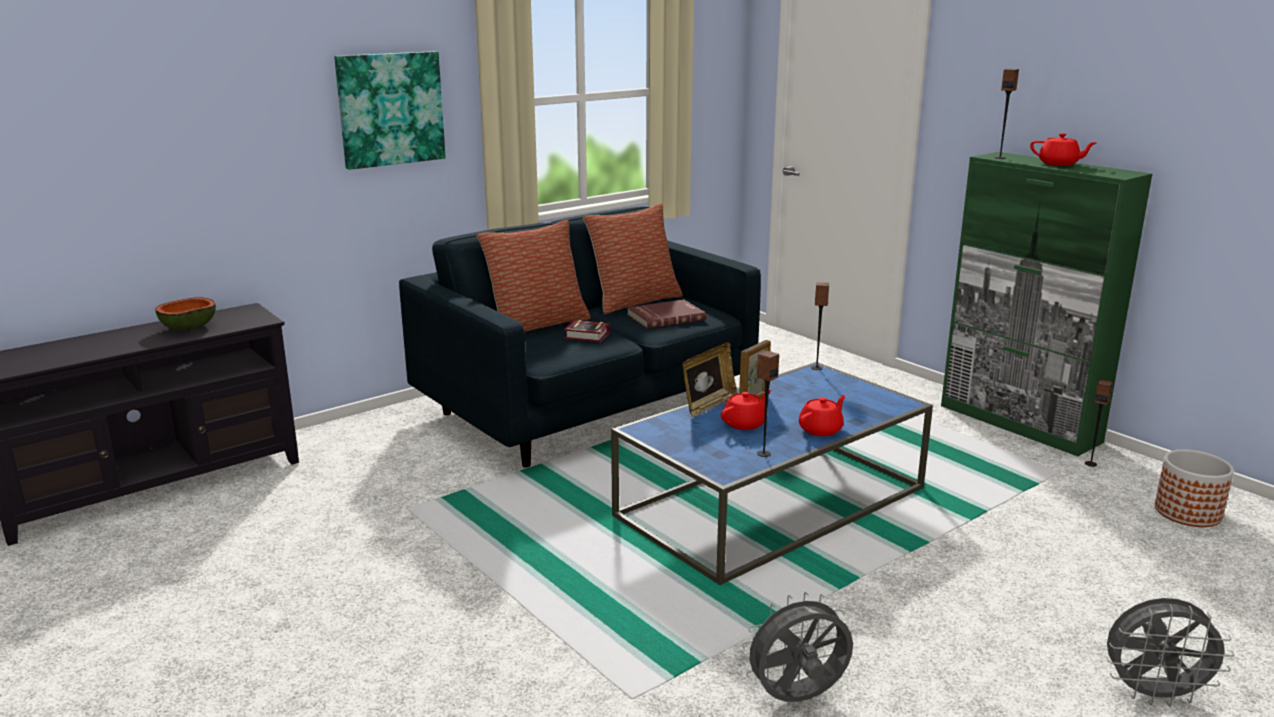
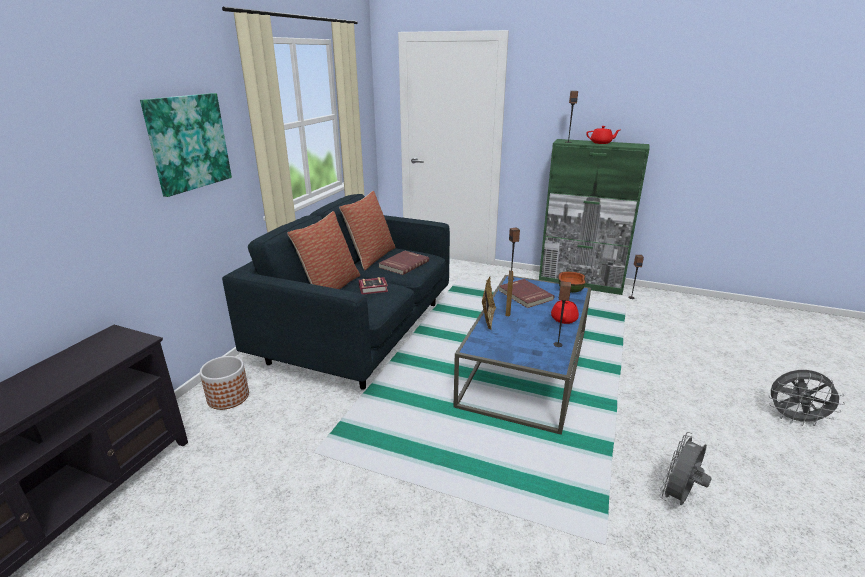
camera: 30 degrees left, 5 degrees up
bowl [155,297,216,330] -> bowl moved to [558,271,586,293]
red teapot [721,390,771,430] -> none
grey fan [1106,598,1234,707] -> grey fan turned 45 degrees clockwise [769,370,845,426]
planter [1155,449,1234,527] -> planter moved to [200,356,249,410]
none -> red book [498,279,554,308]

